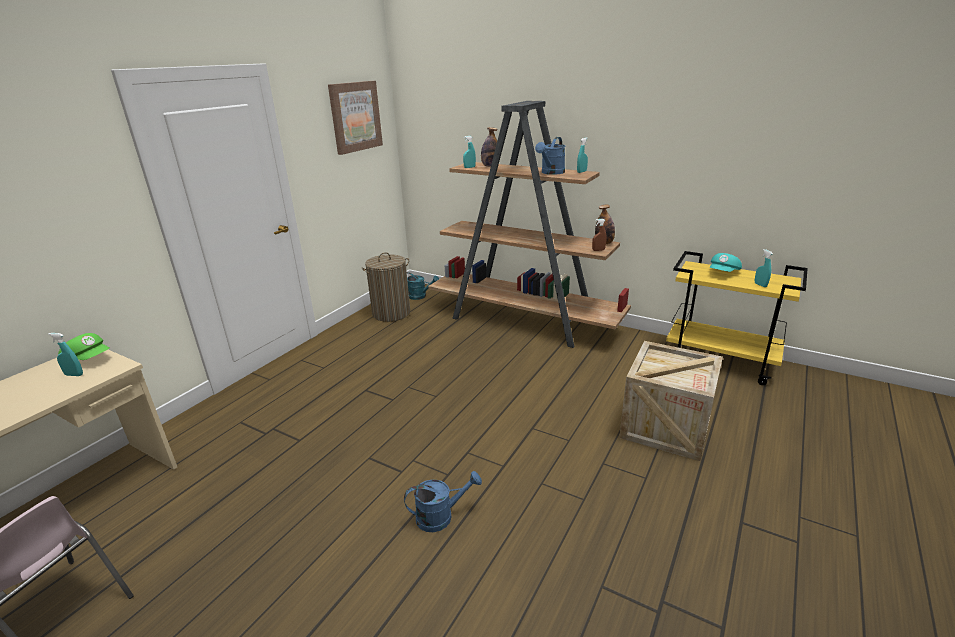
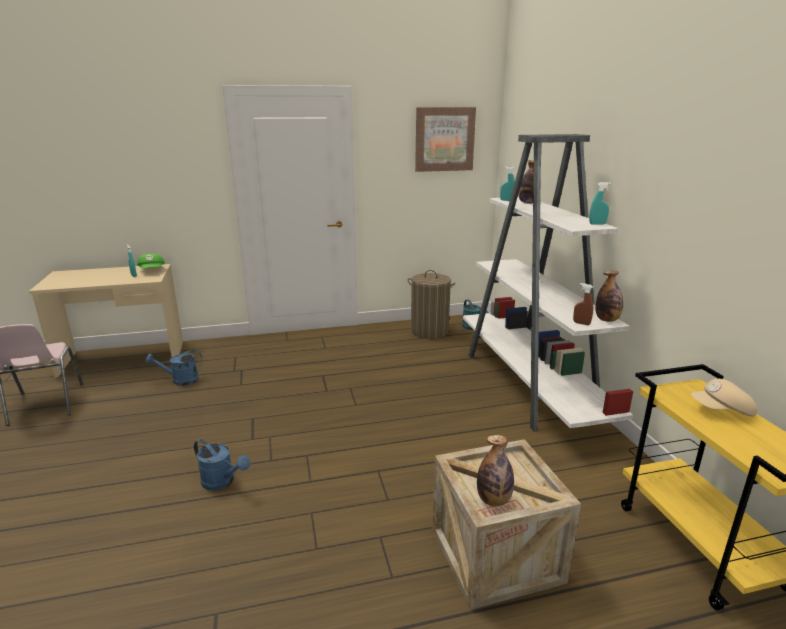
camera: 45 degrees right, 5 degrees down
brown bookcase [428,101,631,348] -> white bookcase [463,134,633,432]
blue watering can [535,137,565,175] -> blue watering can moved to [146,350,202,386]
turquoise cap [710,253,742,272] -> beige cap [691,379,757,416]
turquoise spray bottle [755,249,773,287] -> none
none -> bottle [477,435,514,507]

